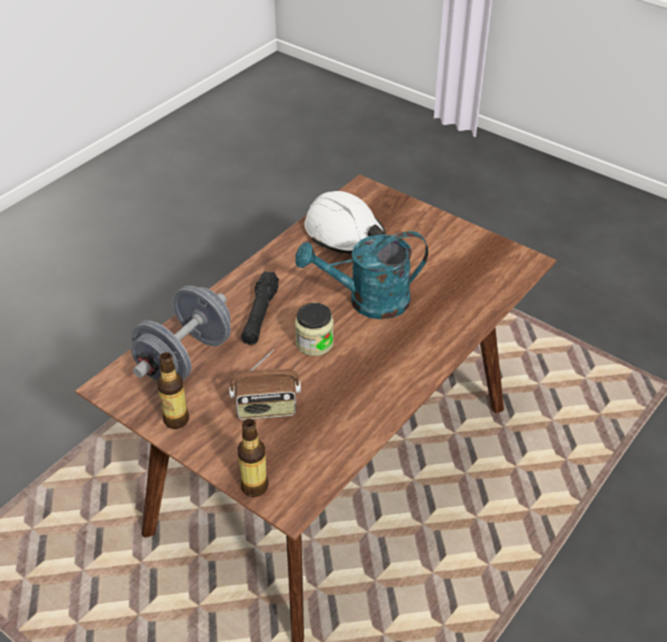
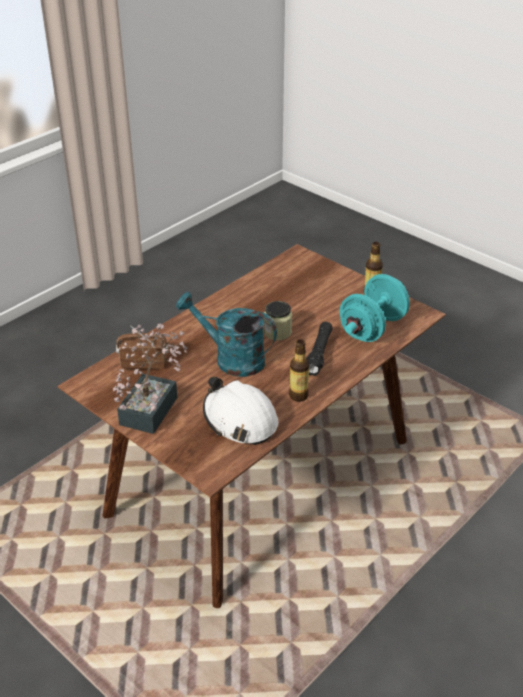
camera: 175 degrees left, 5 degrees down
grey dumbbell [131,286,231,381] -> turquoise dumbbell [340,274,410,342]
radio [229,349,301,420] -> radio moved to [116,326,168,369]
bottle [238,419,268,497] -> bottle moved to [289,339,309,402]
turquoise watering can [295,231,428,319] -> turquoise watering can turned 150 degrees counterclockwise [176,292,277,377]
none -> potted plant [113,324,188,434]

